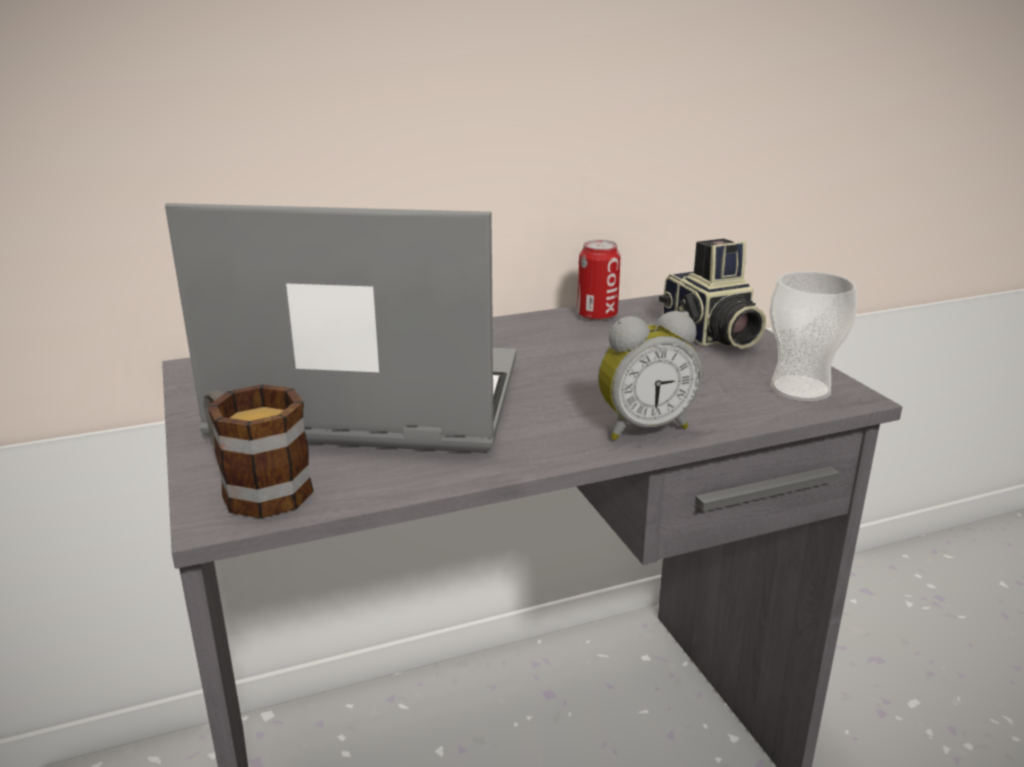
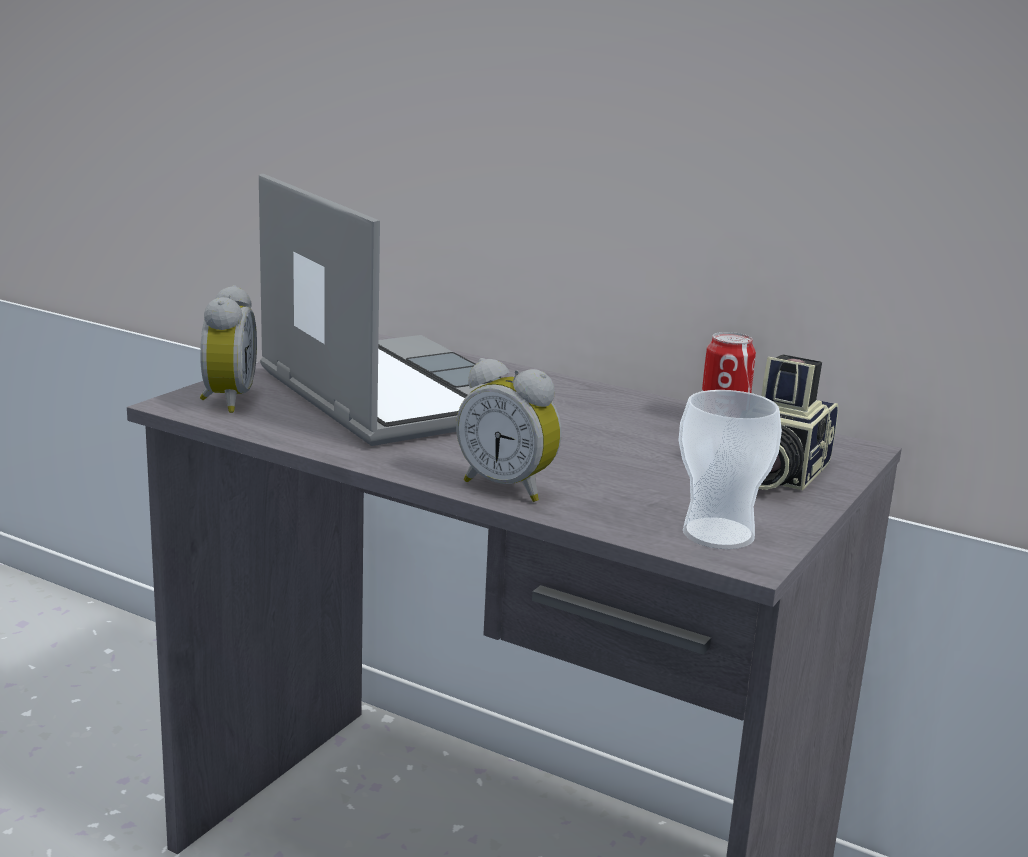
camera: 50 degrees right, 5 degrees down
mug [204,384,313,518] -> alarm clock [200,285,257,413]

